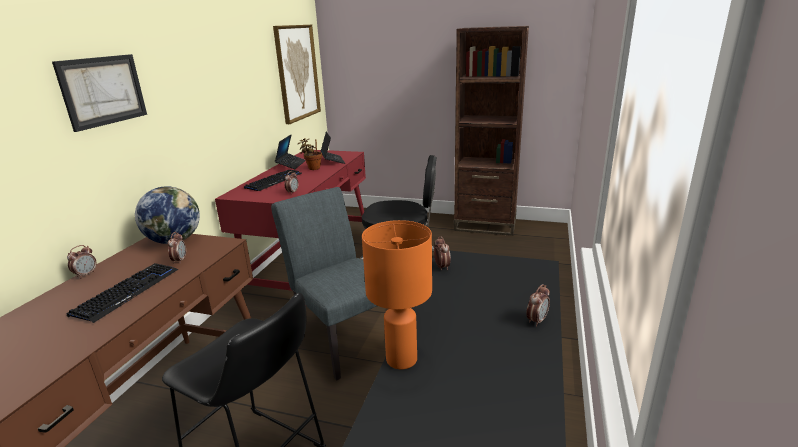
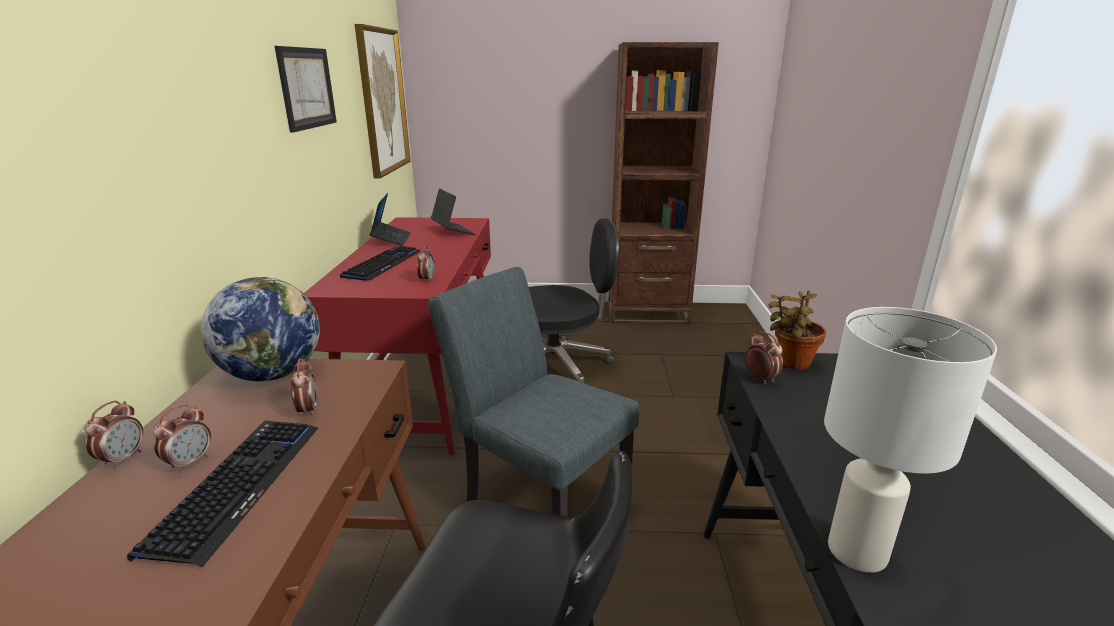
camera: 15 degrees left, 0 degrees up
picture [52,54,147,132] -> picture moved to [275,46,337,133]
potted plant [298,138,322,170] -> potted plant moved to [768,291,826,369]
orange table lamp [362,220,432,369] -> white table lamp [824,307,997,573]
alarm clock [526,284,550,327] -> alarm clock moved to [153,404,211,473]

